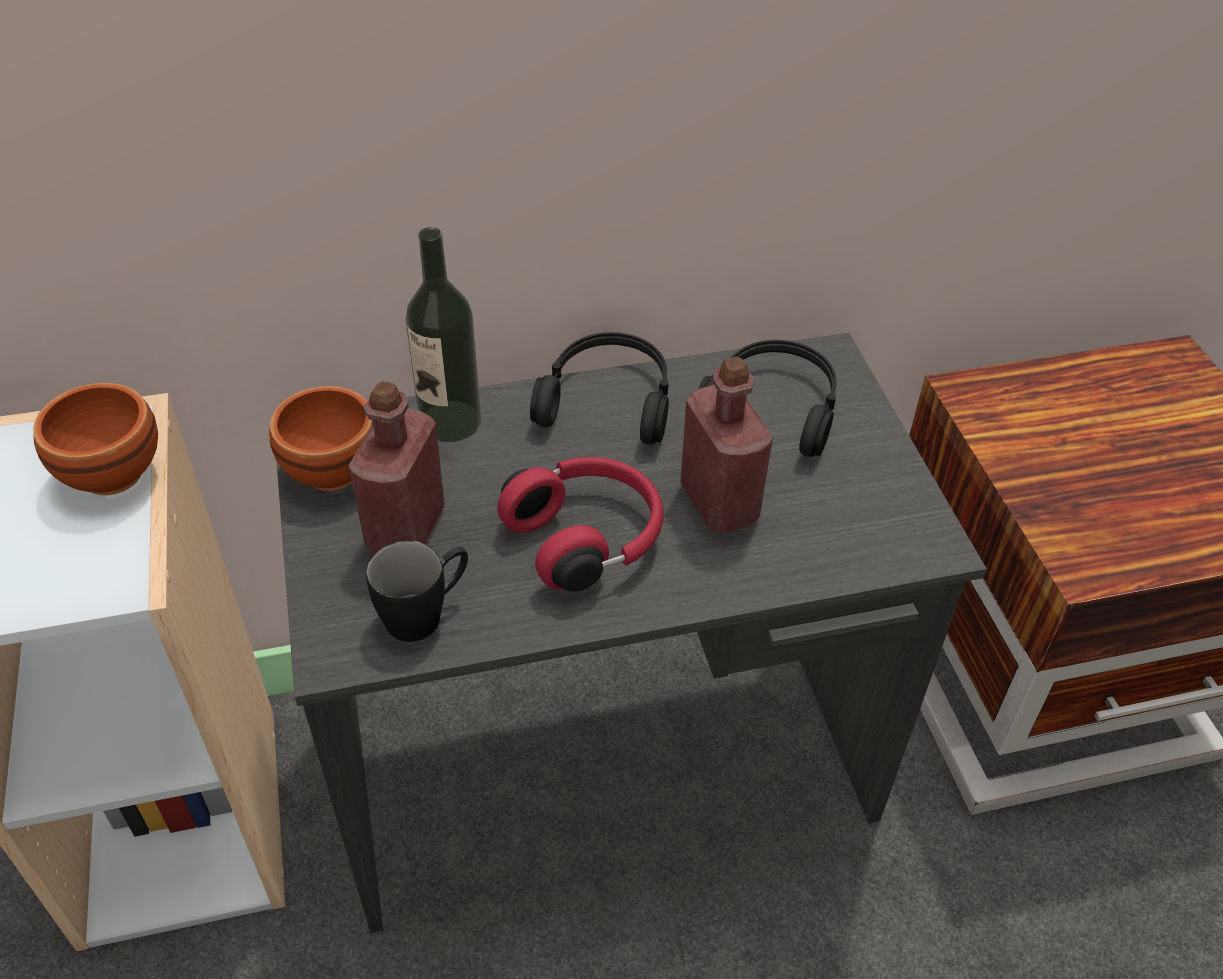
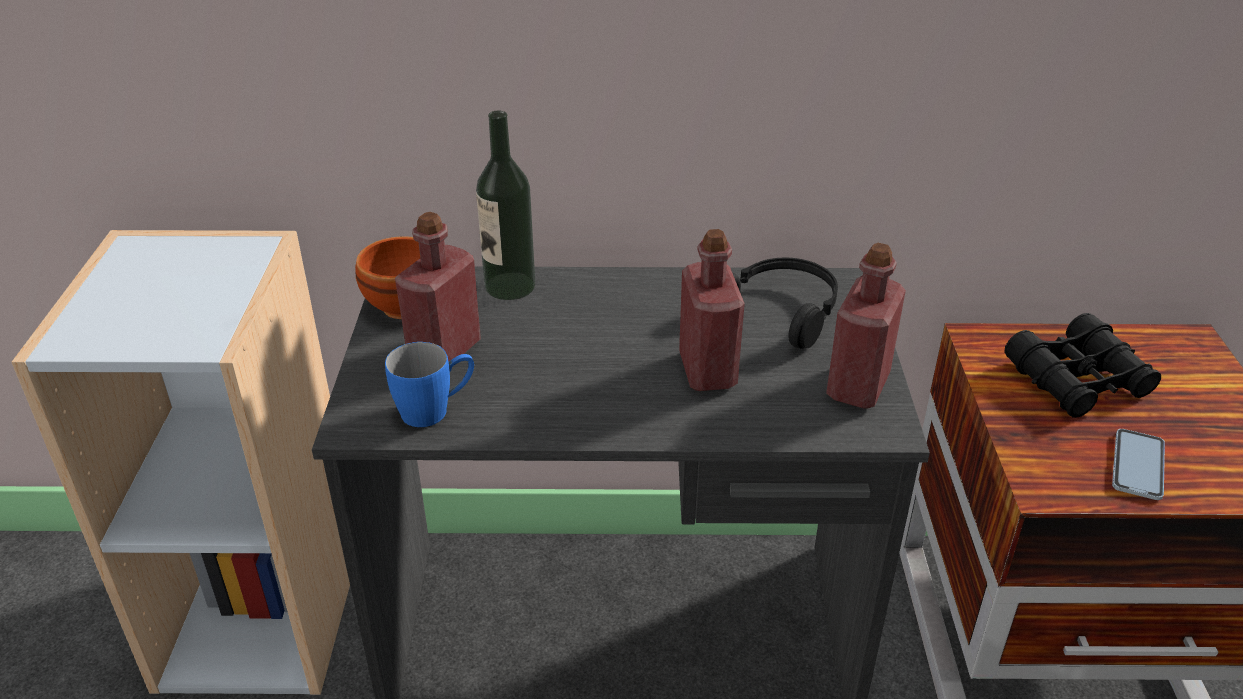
camera: 15 degrees right, 10 degrees down
brown bowl [33,383,158,495] -> none
black mug [366,541,468,642] -> blue mug [385,342,474,427]
red headphones [497,457,664,592] -> none
black headphones [530,332,669,445] -> none
none -> red bottle [826,243,906,409]
none -> black binoculars [1004,313,1161,418]
none -> phone [1112,429,1165,500]

